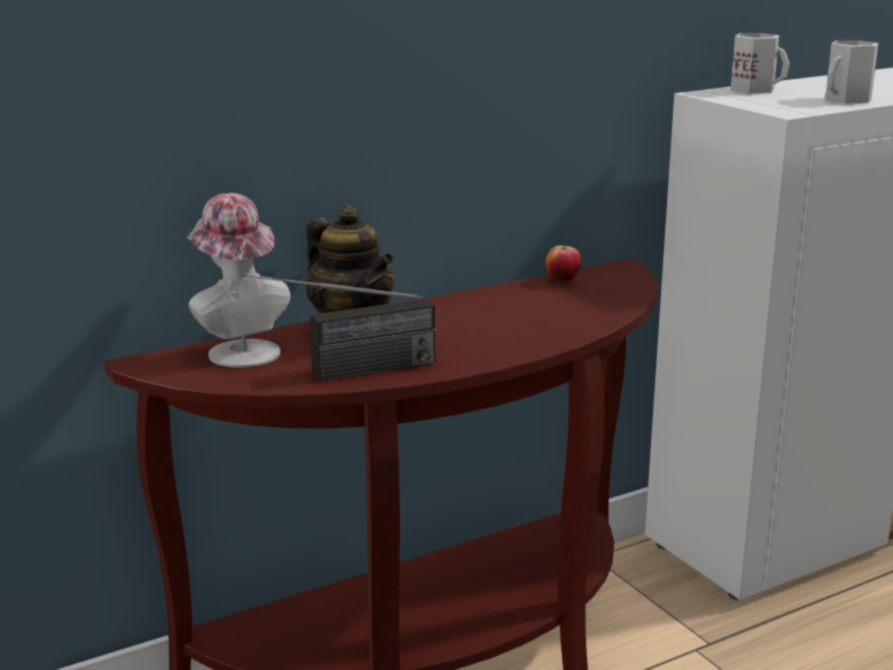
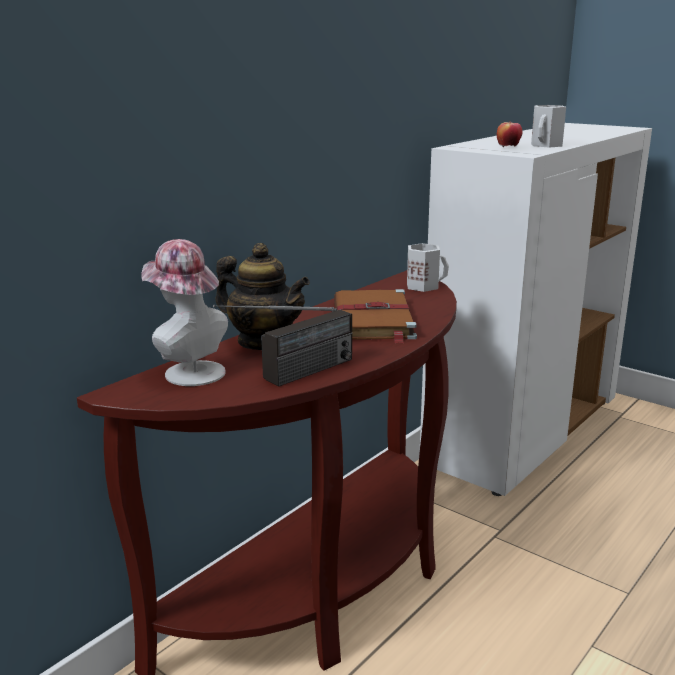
camera: 20 degrees left, 0 degrees up
apple [546,245,581,282] -> apple moved to [497,121,522,147]
white mug [731,33,790,94] -> white mug moved to [407,243,449,292]
none -> brown book [334,289,417,343]

